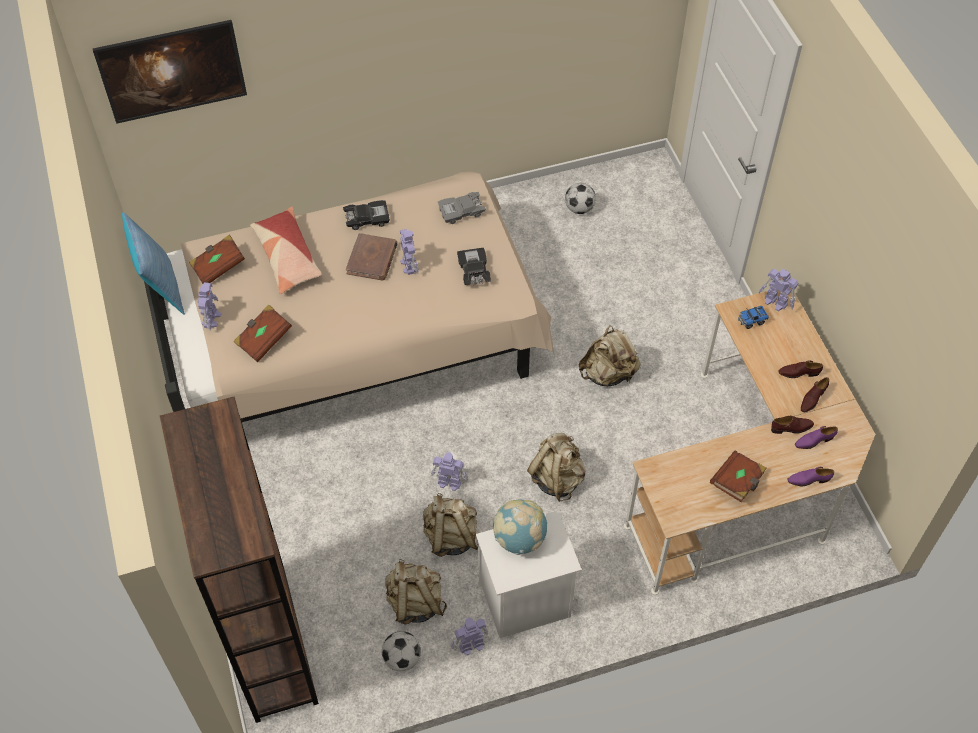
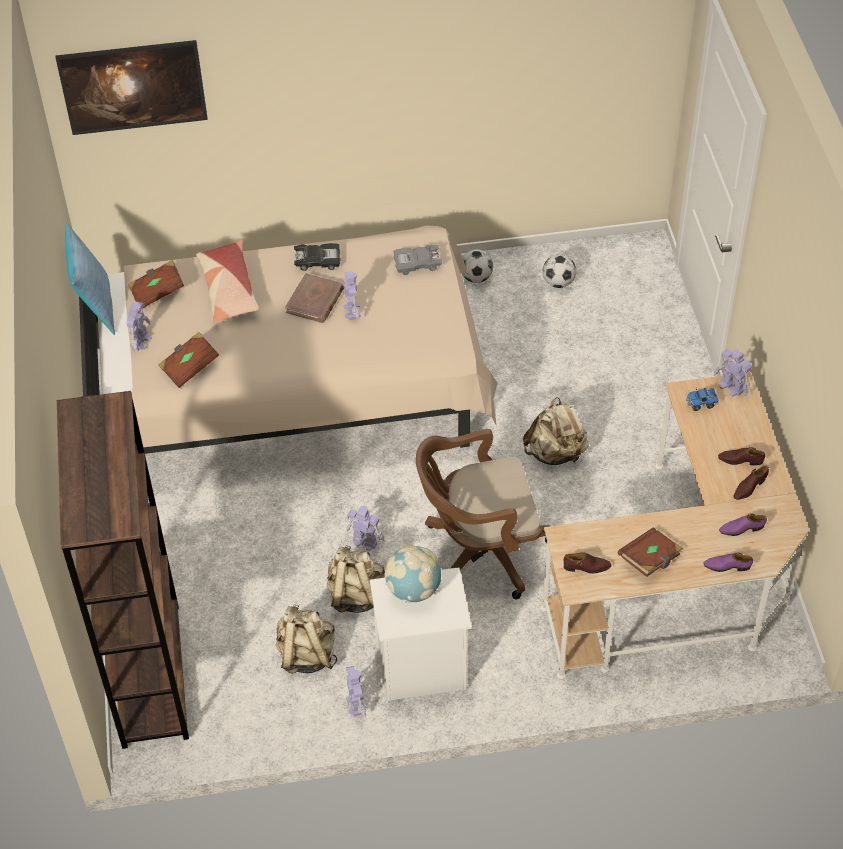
camera: 10 degrees right, 5 degrees down
football [382,631,421,671] -> football moved to [462,249,493,283]
toy robot [451,618,488,655] -> toy robot turned 90 degrees clockwise [346,666,367,717]
black toy car [457,248,491,285] -> none
beige backpack [527,433,586,502] -> brown office chair [416,429,550,599]
brown shoe [771,416,814,434] -> brown shoe moved to [564,552,611,574]

